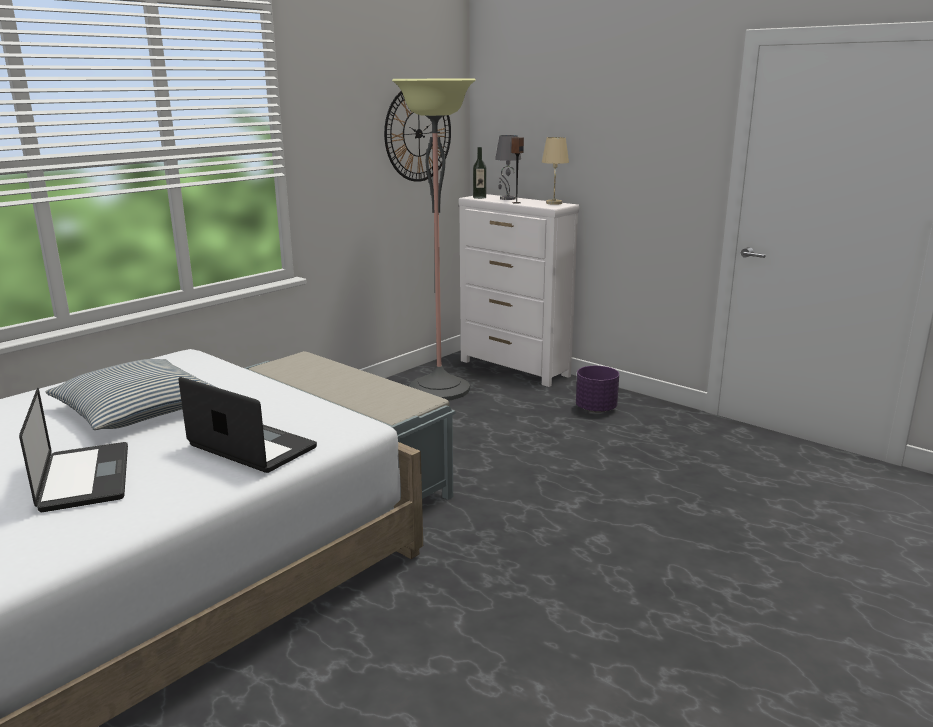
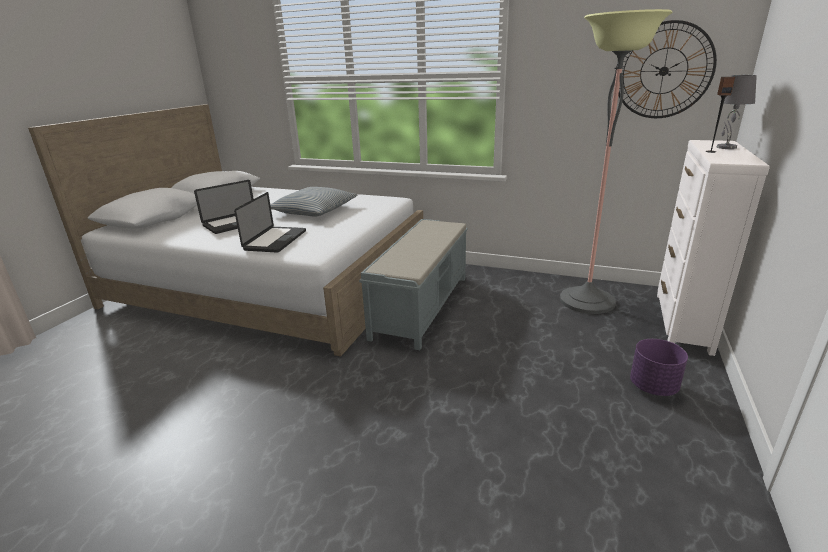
camera: 70 degrees right, 5 degrees up
bottle [473,147,486,199] -> none
beige table lamp [542,137,569,205] -> none

